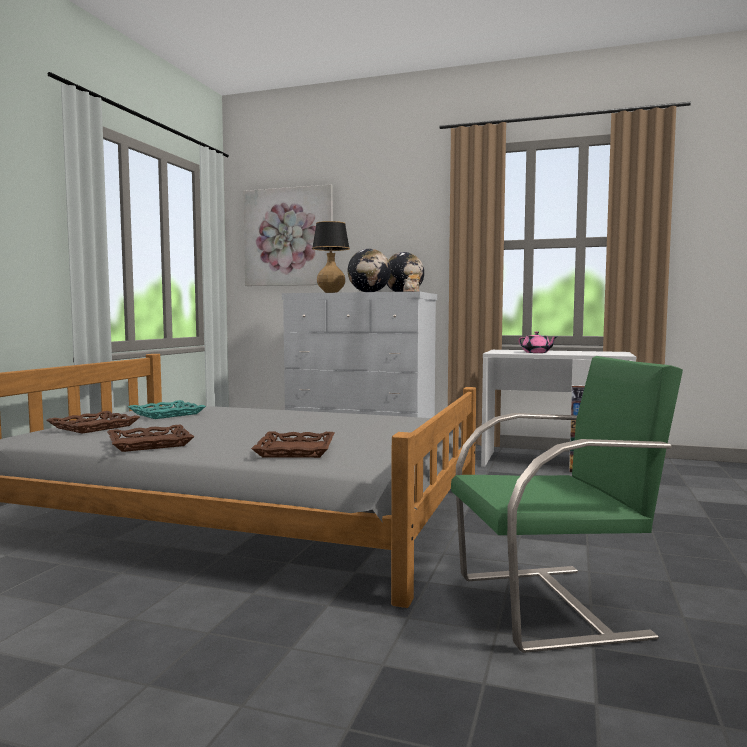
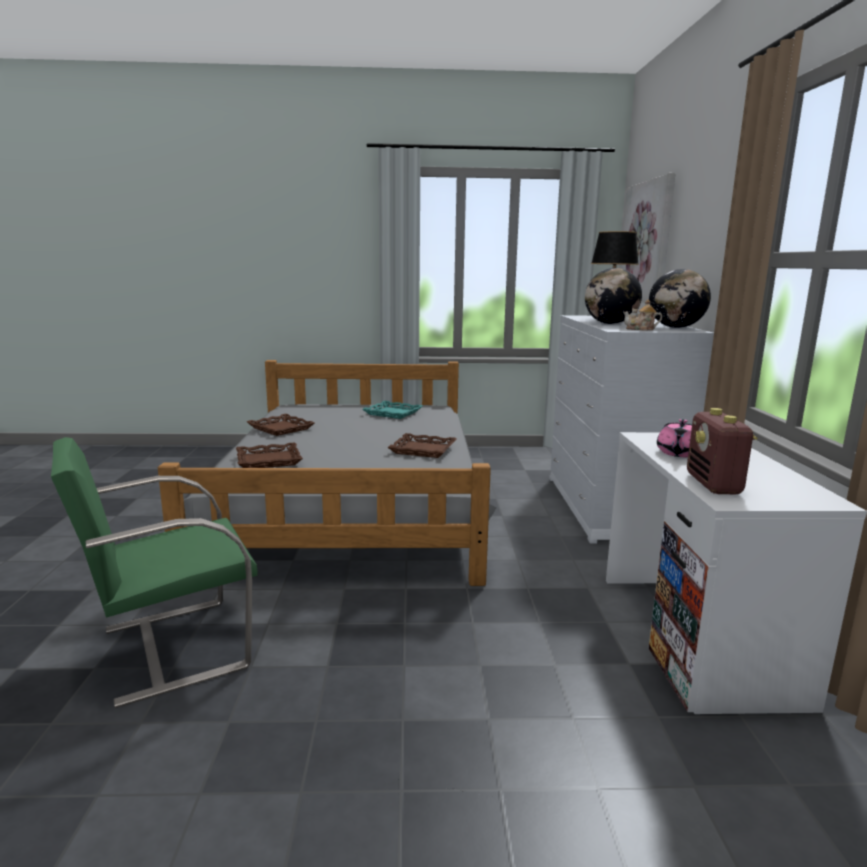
camera: 70 degrees right, 10 degrees up
brown tray [47,411,140,434] -> brown tray moved to [387,433,457,458]
green chair [451,356,683,653] -> green chair turned 90 degrees clockwise [51,437,258,708]
none -> radio [687,408,757,494]

